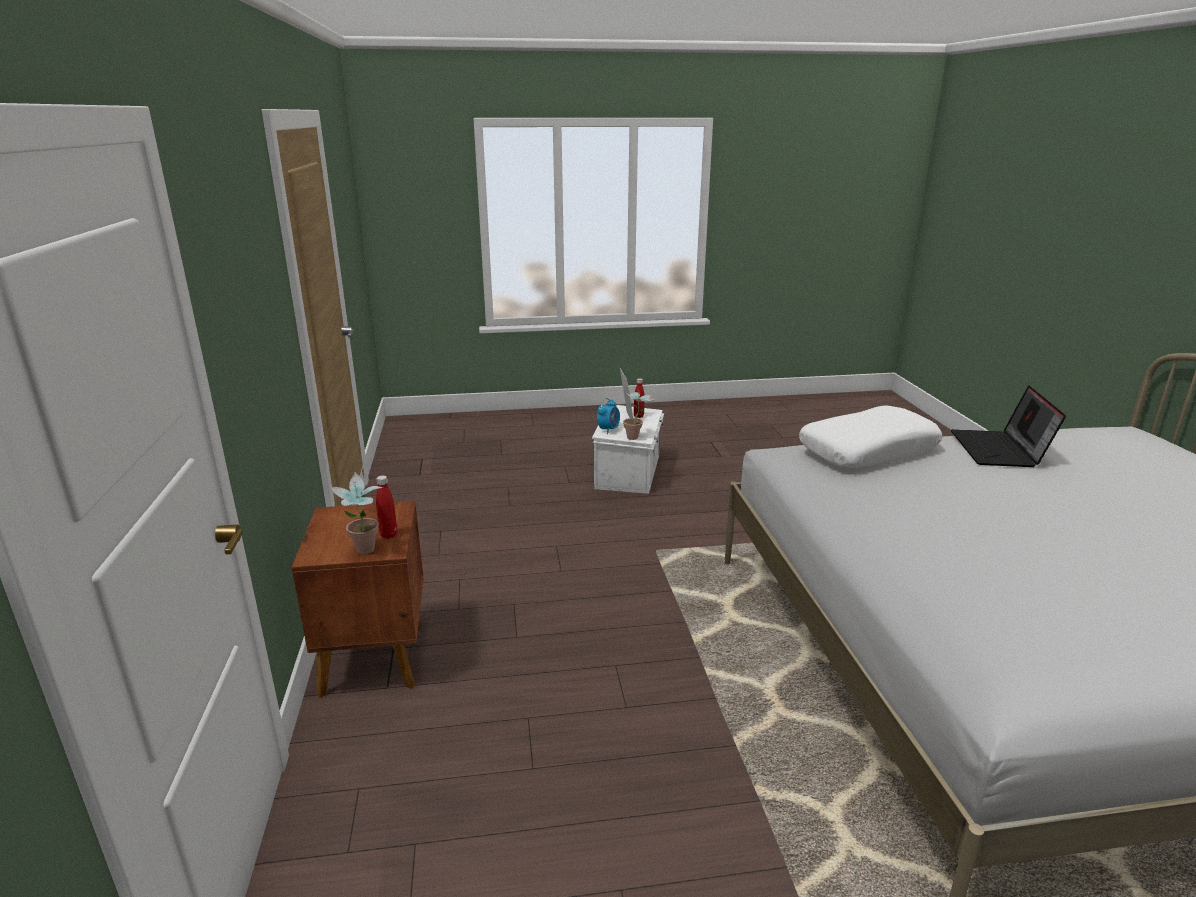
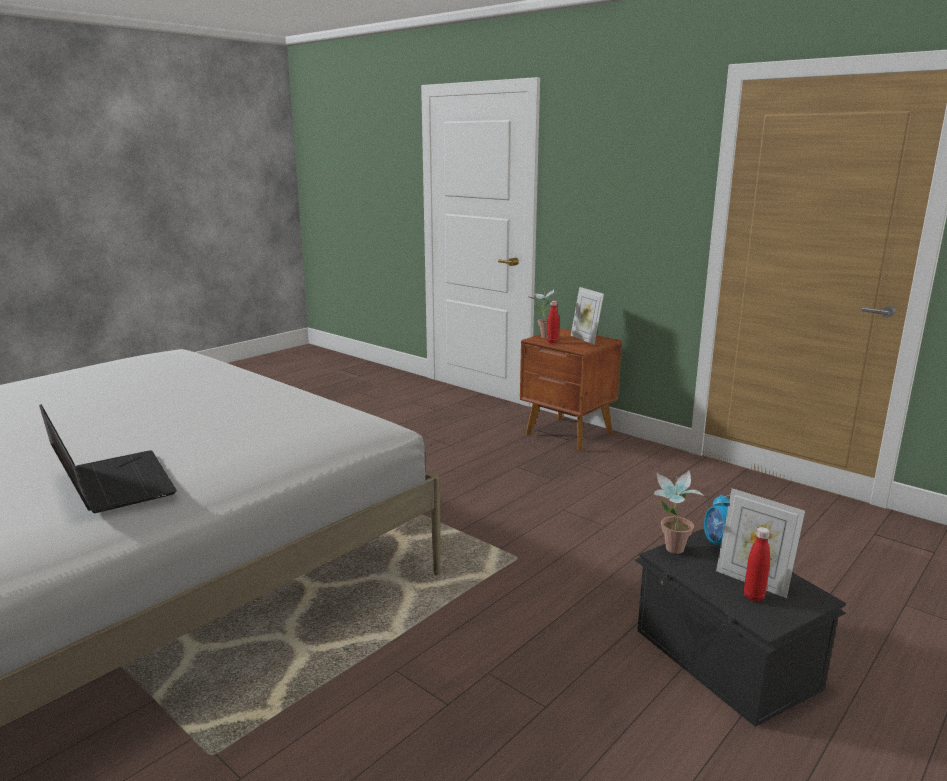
camera: 140 degrees right, 5 degrees down
white storage box [592,405,664,494] -> black storage box [635,529,846,727]
white pillow [799,406,942,468] -> none
none -> picture frame [571,287,604,344]

